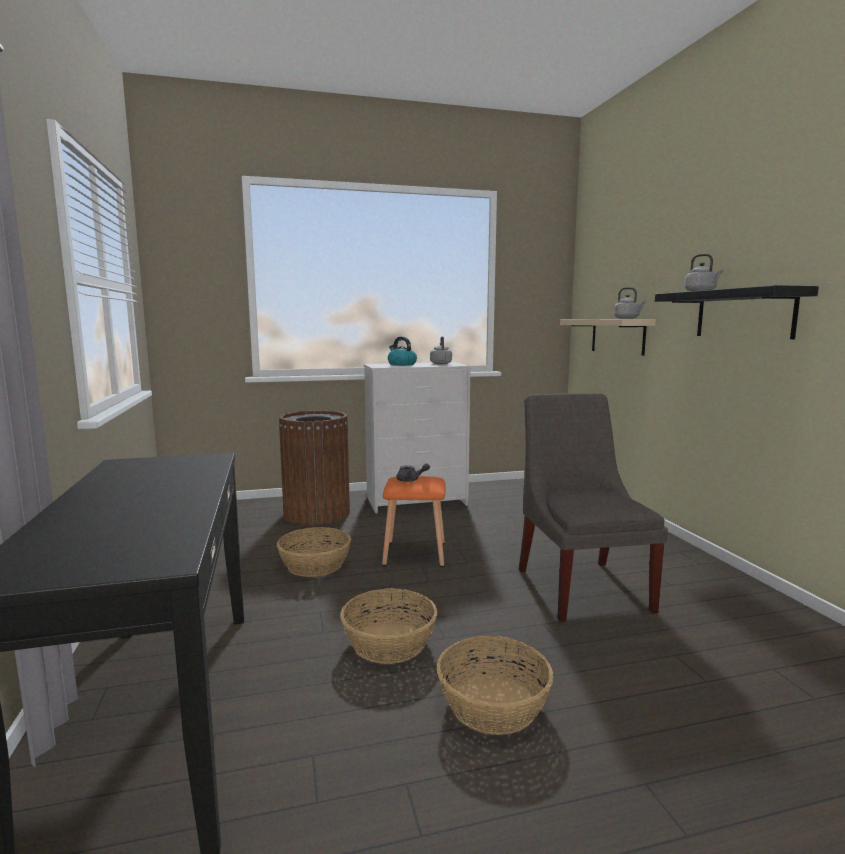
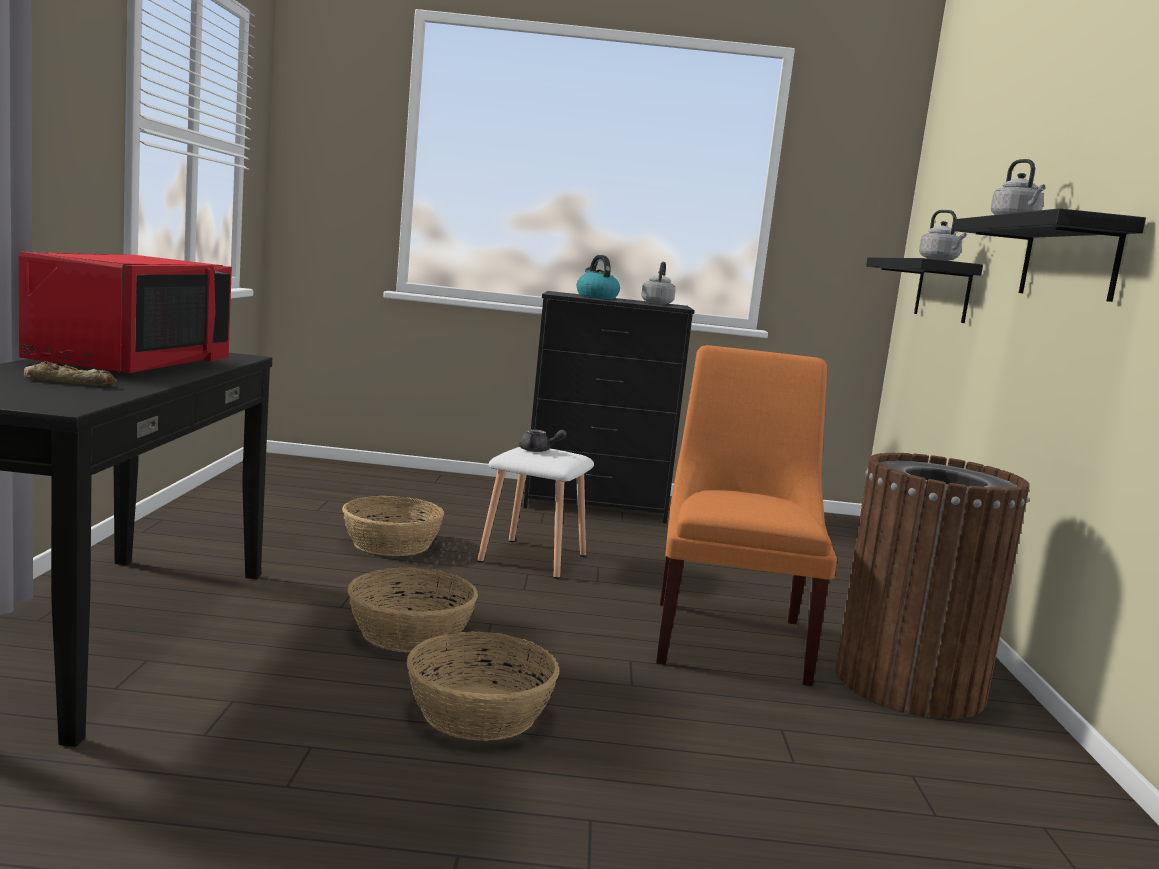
camera: 15 degrees right, 0 degrees up
brown trash can [278,410,350,525] -> brown trash can moved to [835,453,1030,719]
white dresser [363,362,471,513] -> black dresser [523,291,695,523]
orange stool [382,476,446,567] -> white stool [477,447,594,579]
grey chair [519,393,668,622] -> orange chair [656,345,837,686]
beige shelf [560,319,656,356] -> black shelf [866,257,983,323]
none -> red microwave [19,252,232,373]
none -> bread [24,361,117,386]

